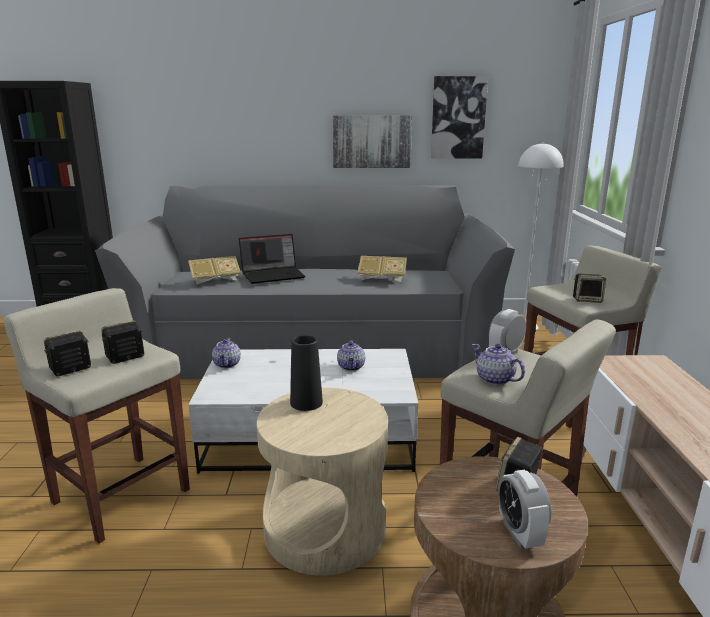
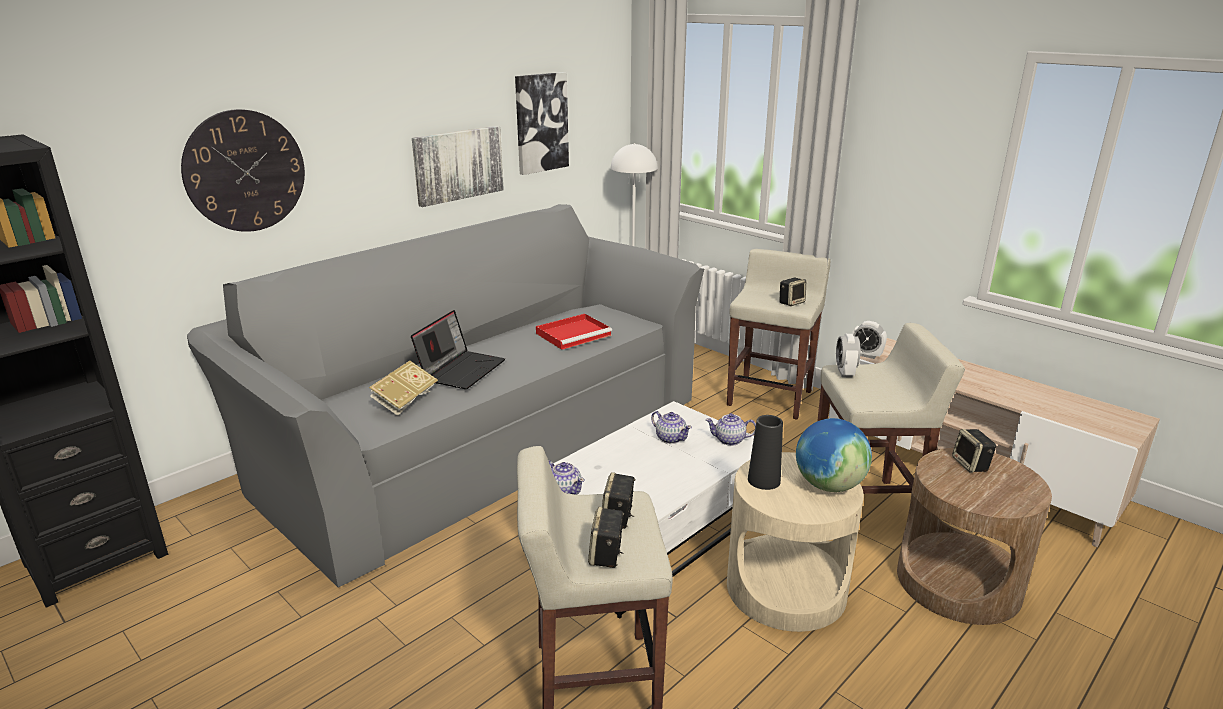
camera: 45 degrees left, 5 degrees up
book [357,256,407,282] -> red tray [536,314,612,350]
teapot [472,344,525,385] -> teapot moved to [706,413,756,446]
alarm clock [498,470,551,549] -> alarm clock moved to [852,321,887,359]
none -> wall clock [181,109,305,232]
none -> globe [796,418,872,492]

